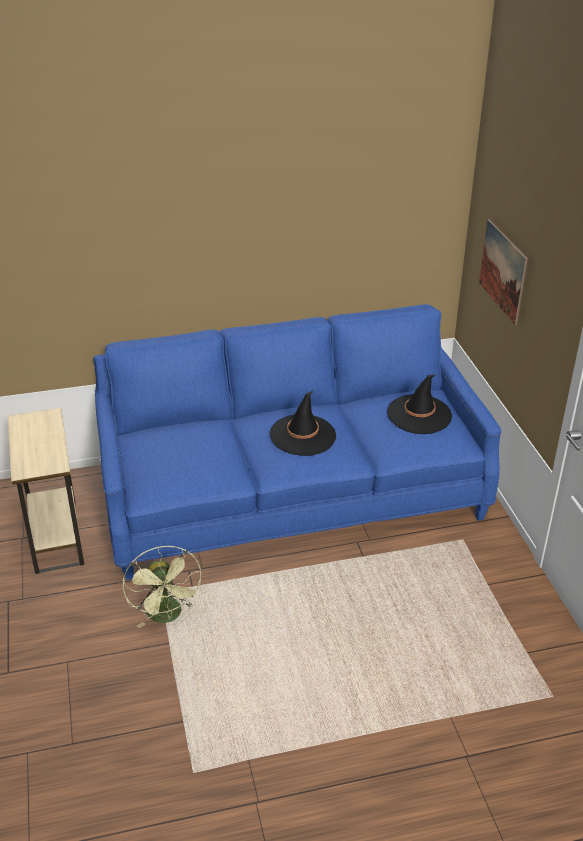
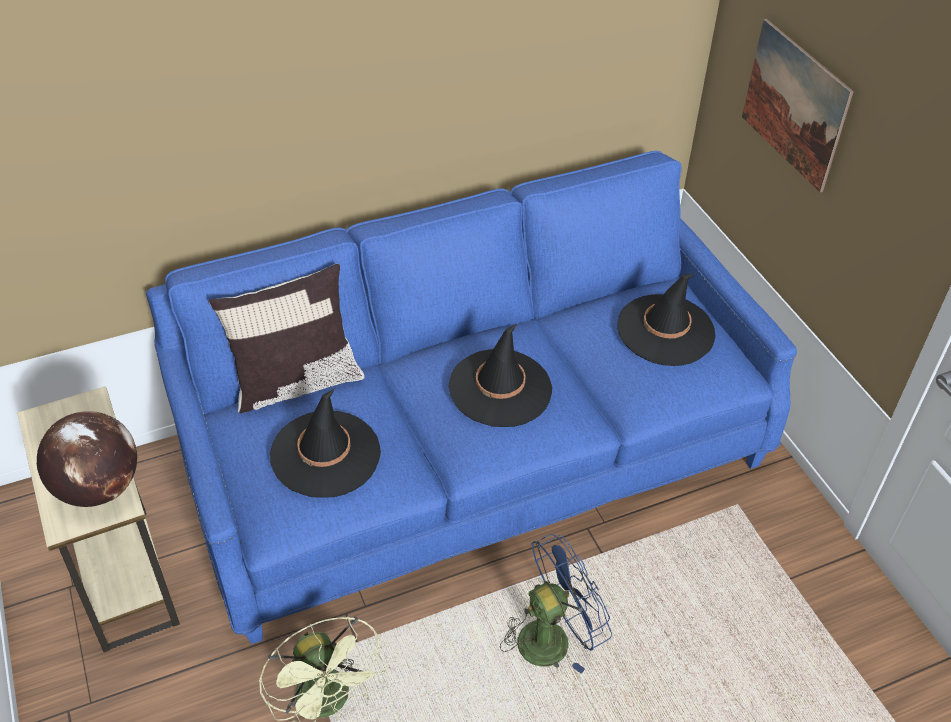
camera: 10 degrees left, 10 degrees up
none -> globe [37,411,137,507]
none -> pillow [209,264,365,413]
none -> black hat [270,389,381,498]
none -> blue fan [500,534,612,673]

